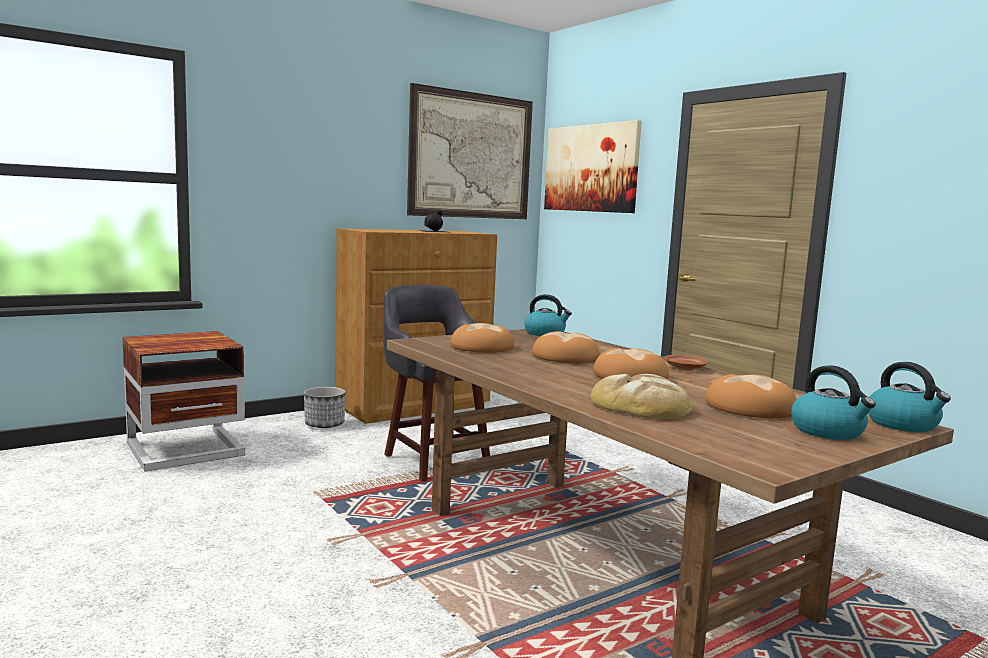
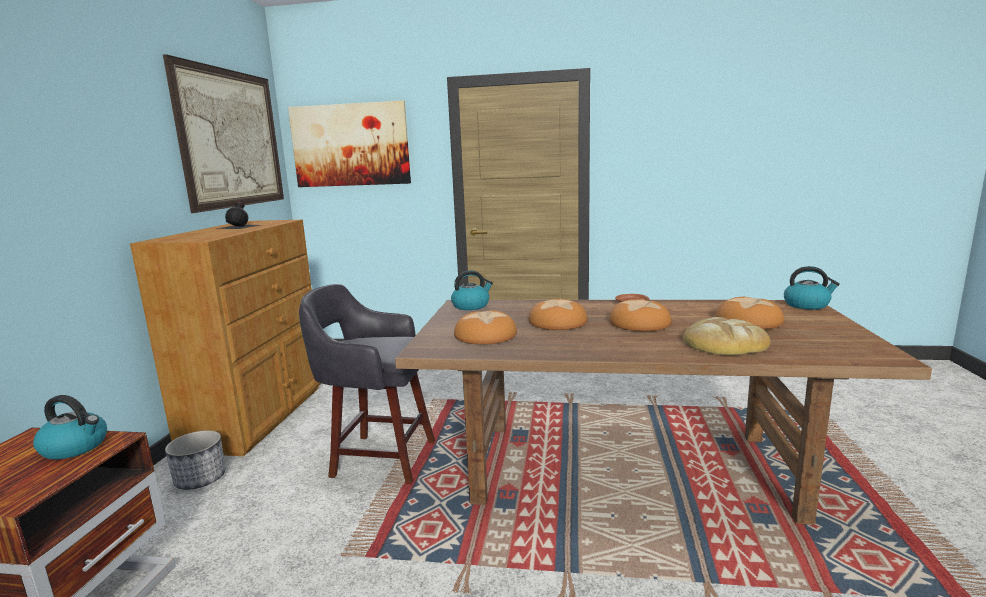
camera: 45 degrees left, 5 degrees up
kettle [791,365,876,440] -> kettle moved to [33,395,107,460]

